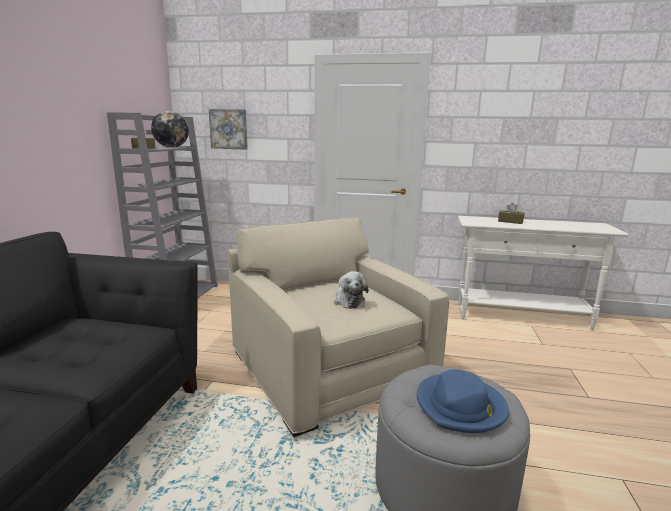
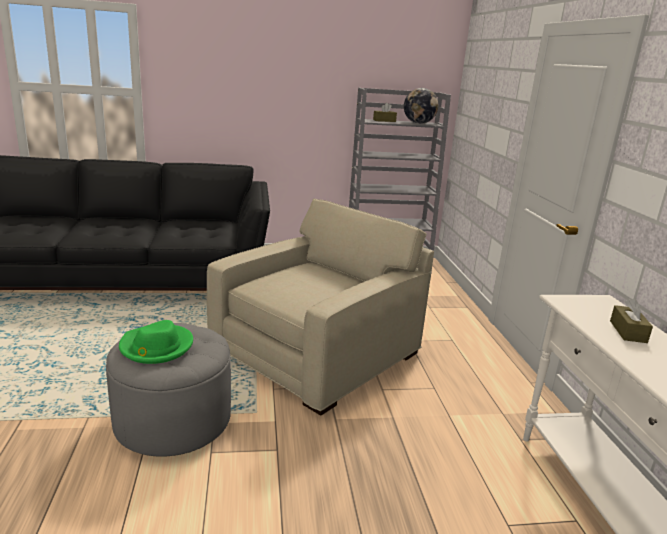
camera: 70 degrees right, 5 degrees up
picture [209,109,248,150] -> none
plush toy [334,271,369,309] -> none
blue hat [417,369,509,433] -> green hat [119,320,193,364]

